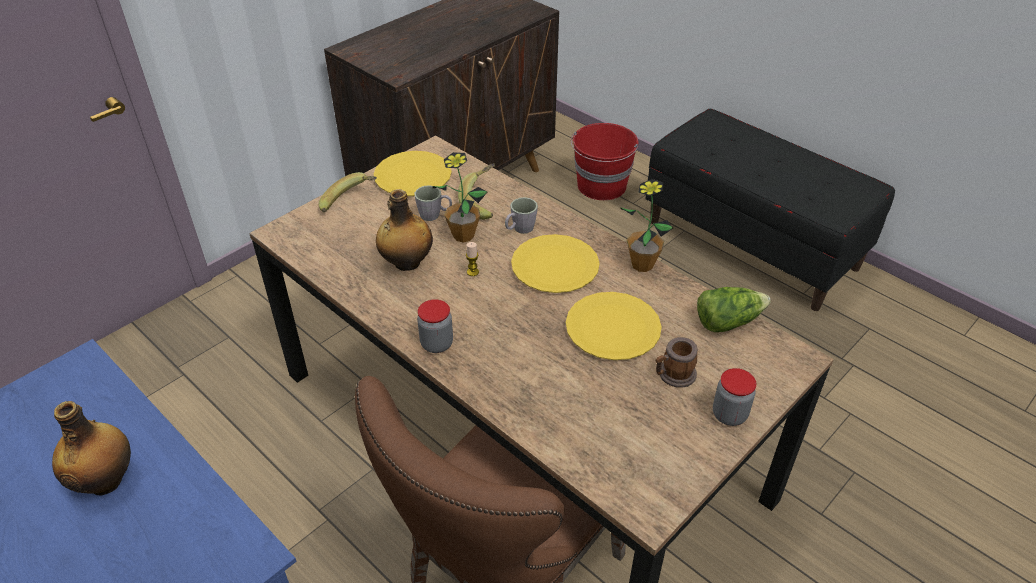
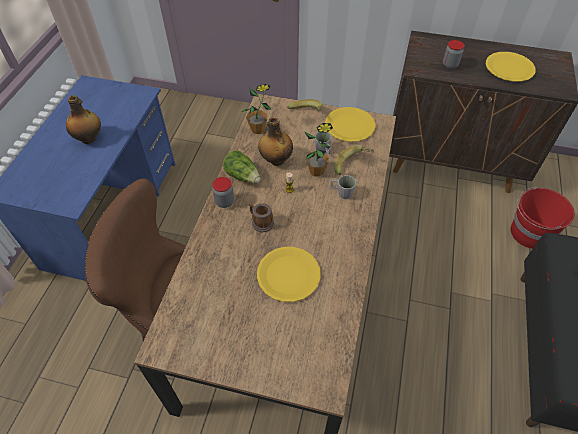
camera: 60 degrees right, 10 degrees up
yellow plate [511,234,600,293] -> yellow plate moved to [486,52,536,82]
potted plant [620,179,673,272] -> potted plant moved to [241,84,271,134]
mug [656,337,698,388] -> mug moved to [249,203,274,232]
lettuce [697,287,771,332] -> lettuce moved to [223,150,260,183]
jar [713,368,756,426] -> jar moved to [443,40,464,69]

